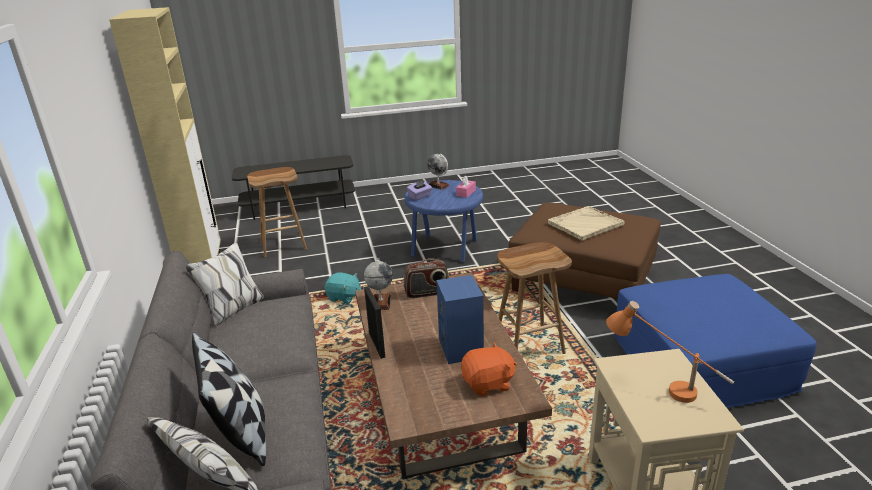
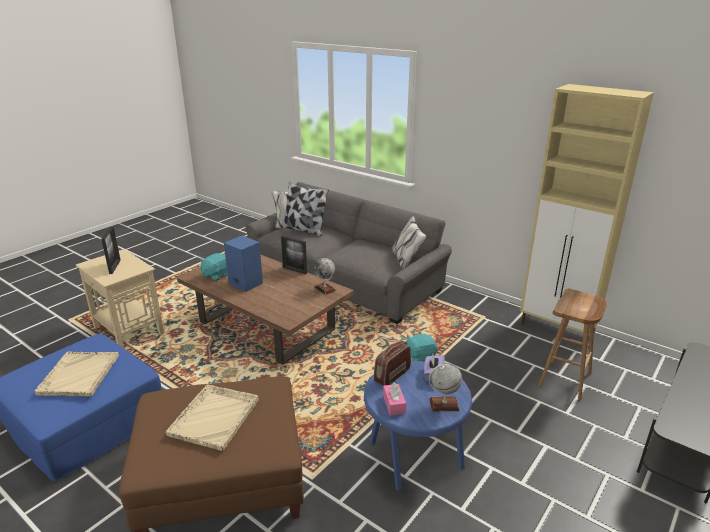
camera: 140 degrees right, 0 degrees up
radio [404,258,449,298] -> radio moved to [374,341,411,386]
orange plush toy [461,343,517,397] -> turquoise plush toy [200,253,228,281]
brown stool [497,242,572,354] -> none
orange table lamp [606,301,734,403] -> picture frame [101,227,121,274]
none -> beige tray [35,352,119,396]

